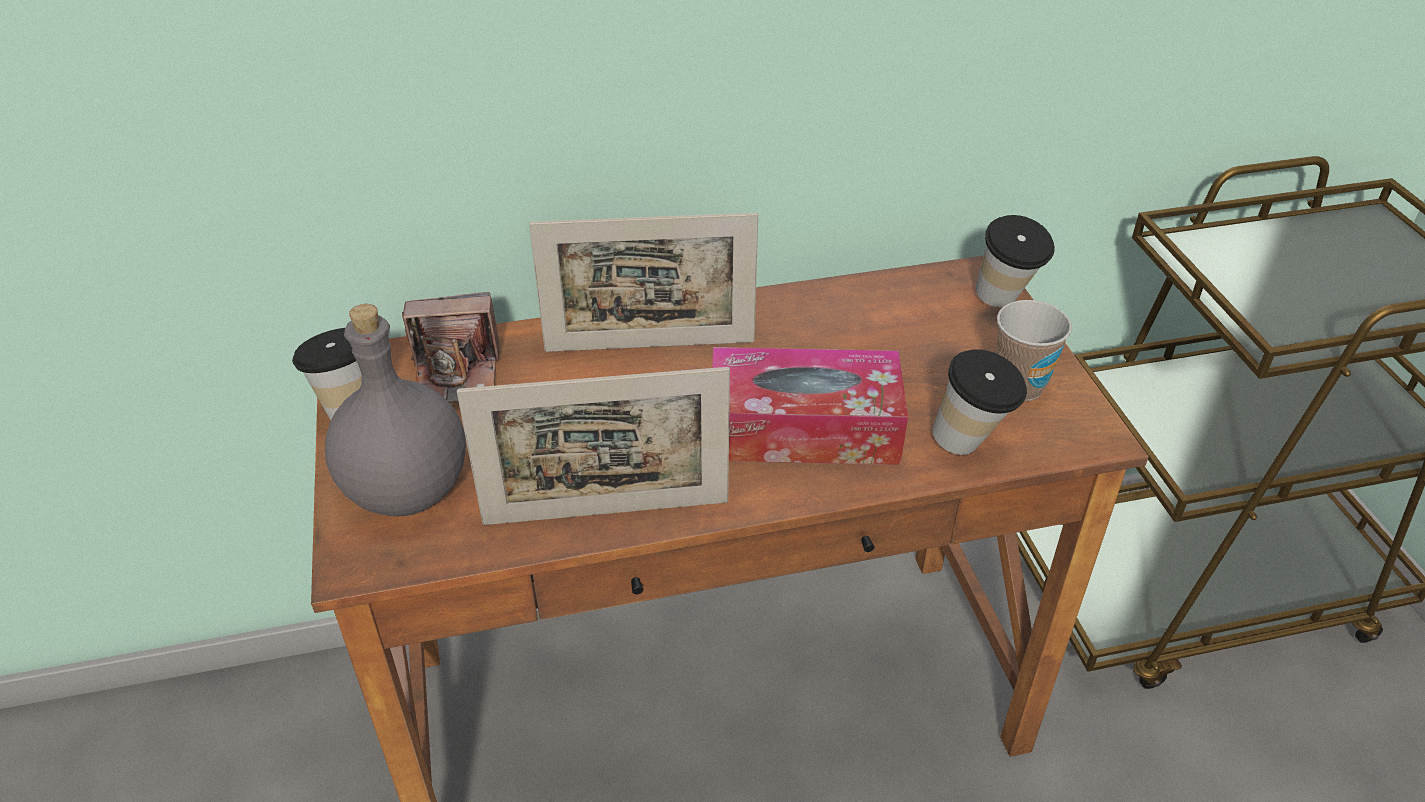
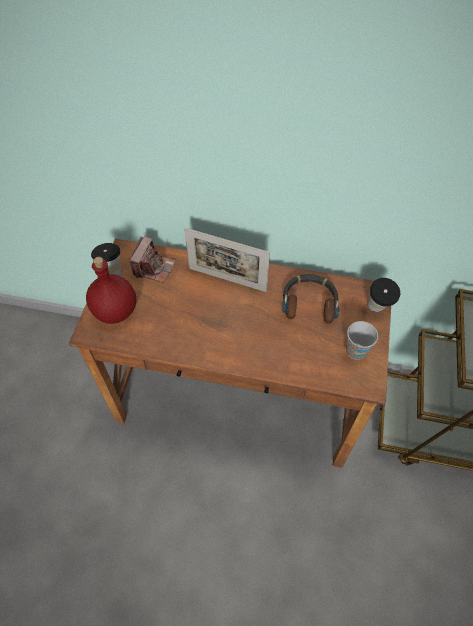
camera: 25 degrees right, 15 degrees up
grey bottle [325,304,466,516] -> red bottle [86,257,136,324]
camera [402,292,500,403] -> camera turned 90 degrees counterclockwise [129,237,176,283]
picture frame [457,367,730,525] -> none
tissue box [712,347,908,465] -> none
cup [932,349,1027,455] -> none
none -> headphones [282,274,339,324]

